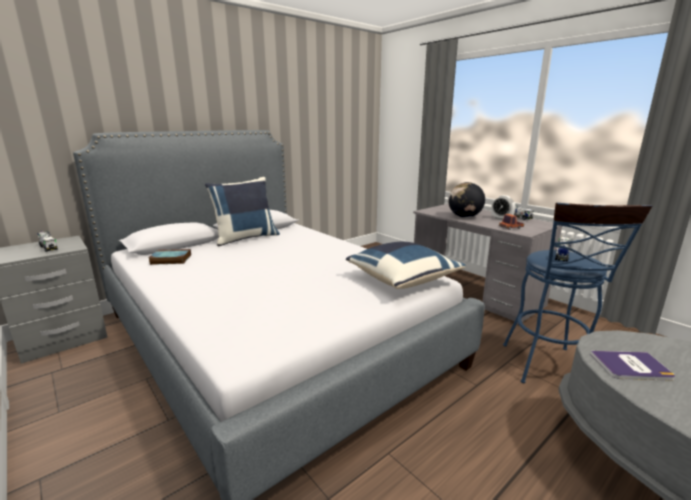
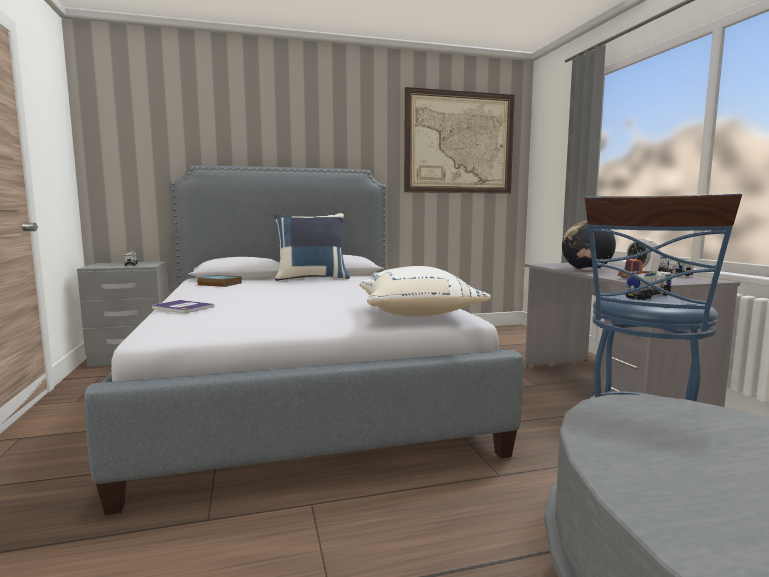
camera: 25 degrees right, 10 degrees down
blue pillow [346,241,466,289] -> white pillow [359,266,491,317]
book [590,351,675,380] -> book moved to [152,300,214,313]
none -> picture [404,87,515,194]

